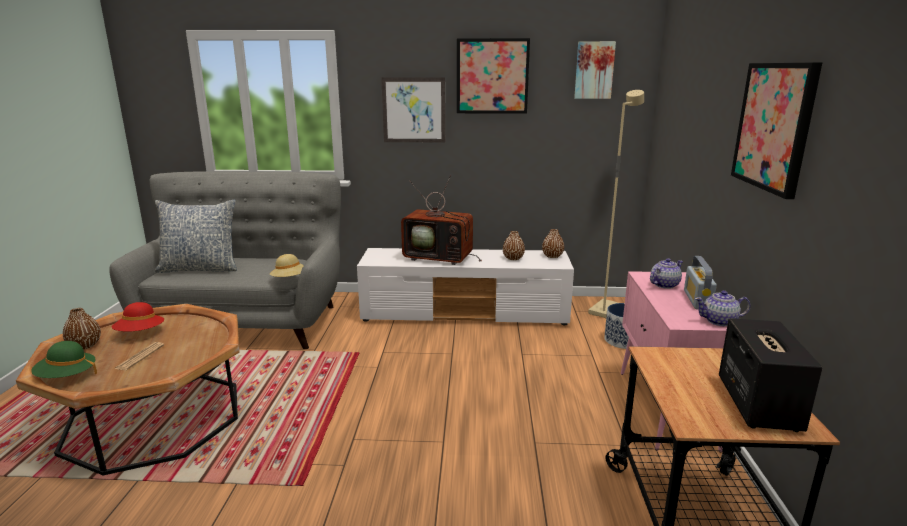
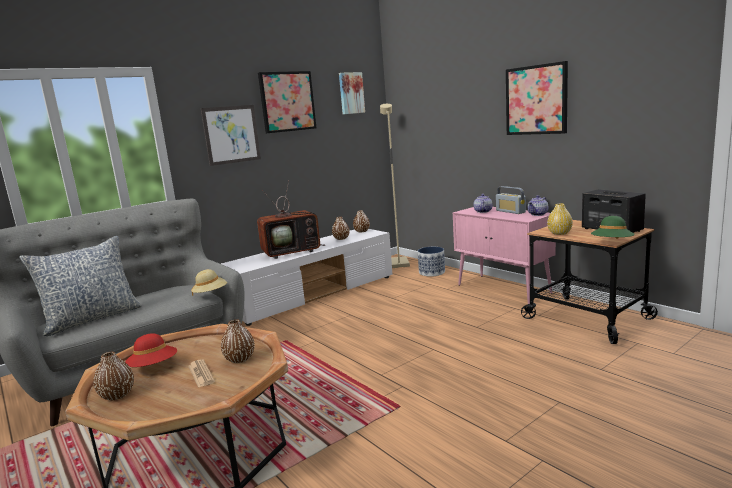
camera: 40 degrees left, 5 degrees down
green hat [31,341,97,378] -> green hat moved to [591,216,635,239]
none -> brown vase [221,319,255,363]
none -> yellow vase [547,204,573,235]

